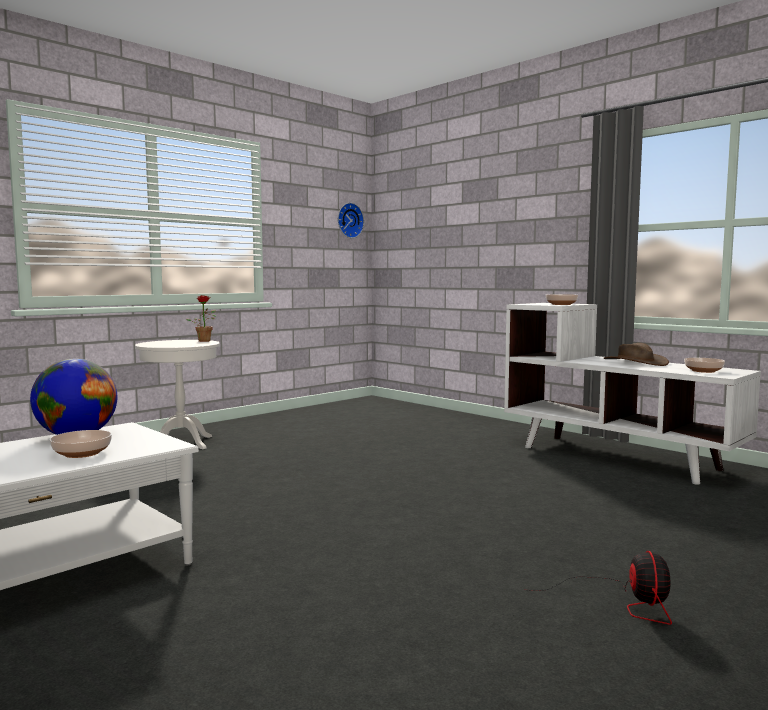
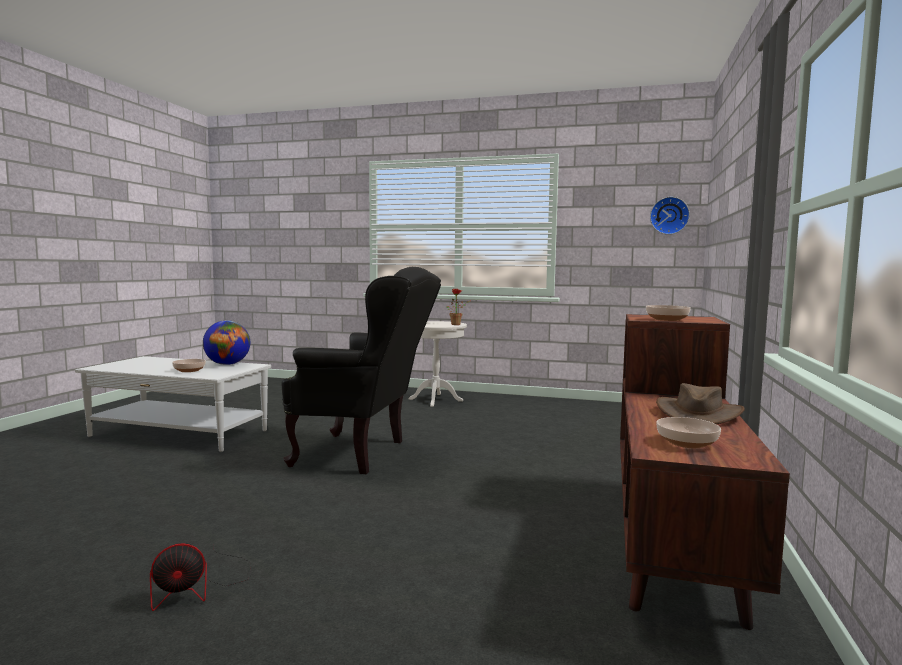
camera: 60 degrees right, 0 degrees up
white tv stand [504,303,761,485] -> brown tv stand [620,314,790,630]
none -> black armchair [282,267,441,474]

